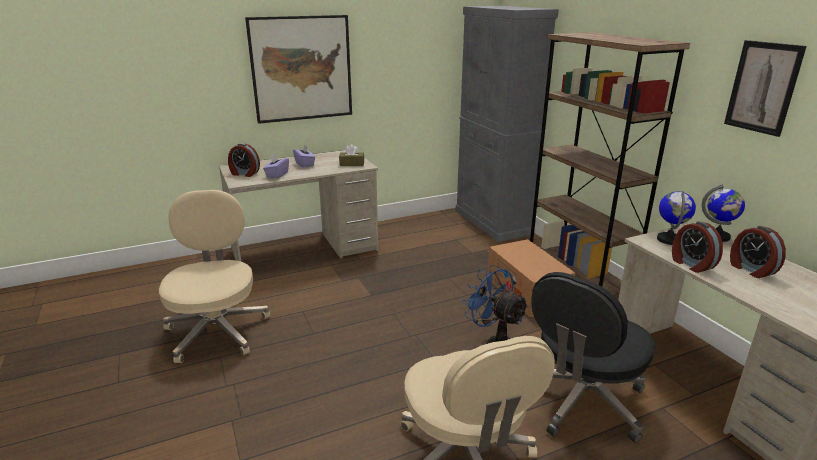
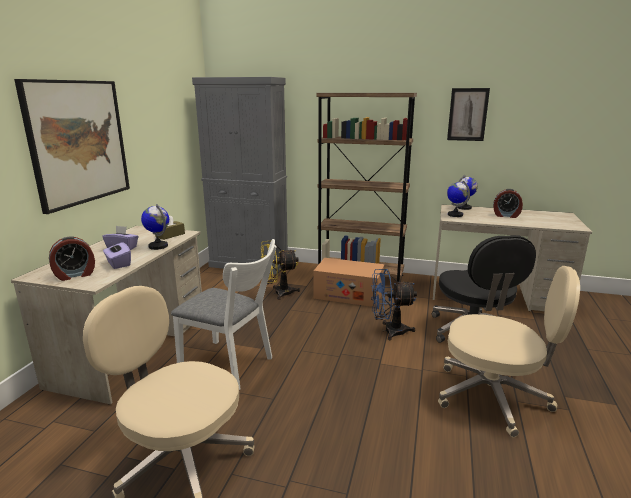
camera: 50 degrees left, 5 degrees down
alarm clock [672,221,723,273] -> none
none -> globe [141,204,169,250]
none -> white chair [171,239,277,390]
none -> yellow fan [261,241,300,300]

